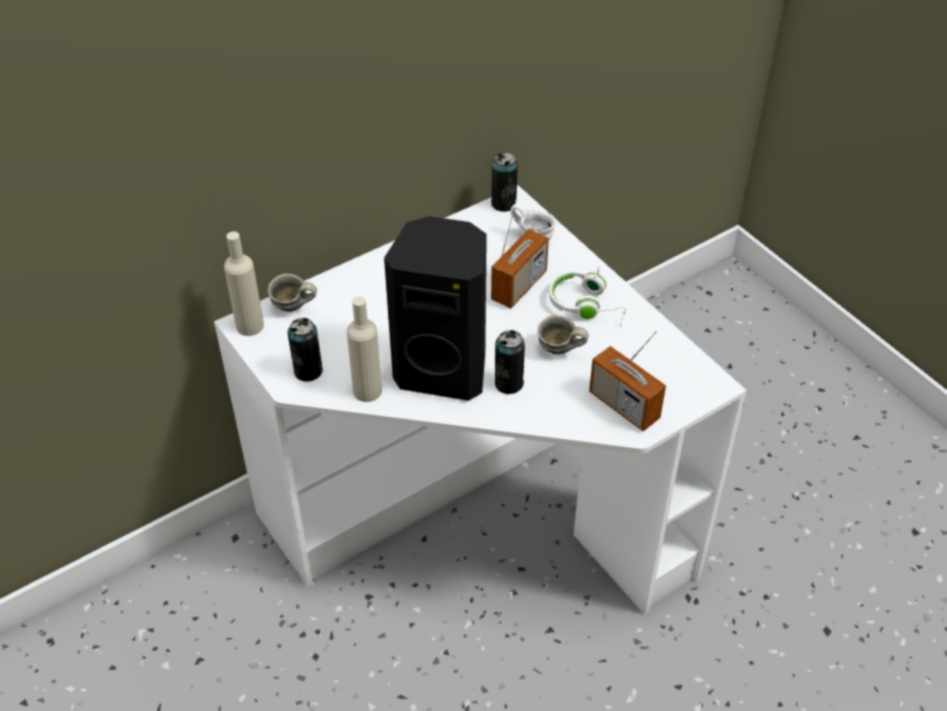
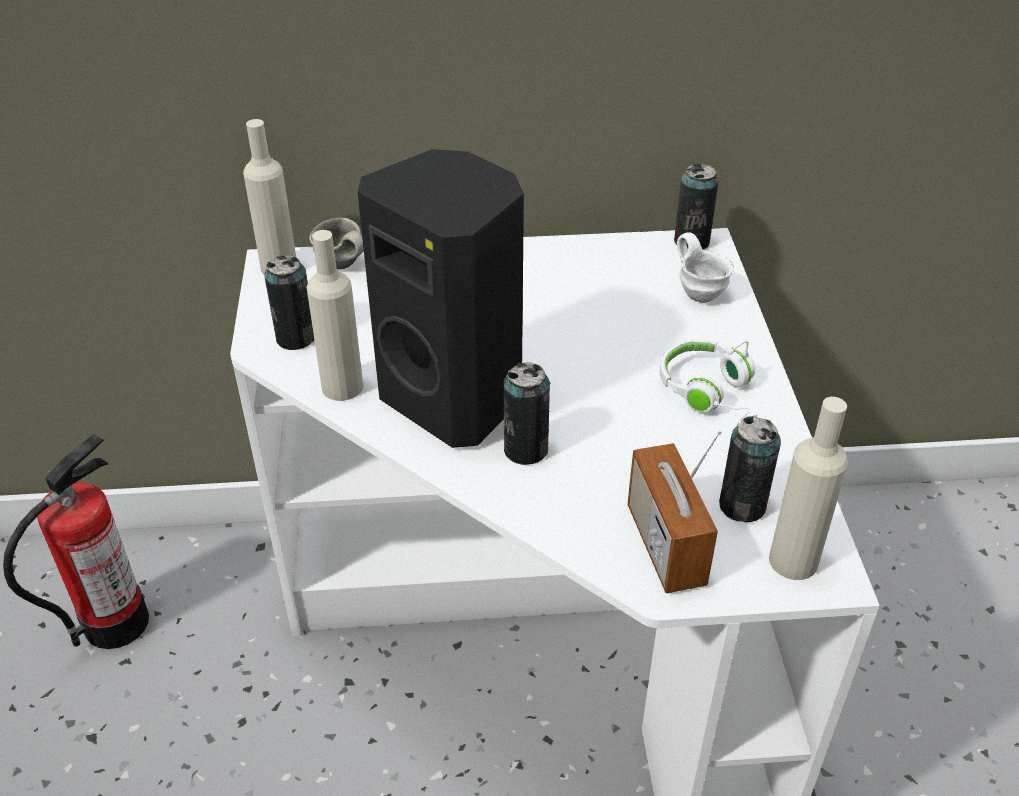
camera: 30 degrees right, 5 degrees down
radio [491,199,549,308] -> none
grey mug [538,315,589,354] -> none
none -> fire extinguisher [3,434,149,649]
none -> can [719,416,781,523]
none -> beige bottle [769,397,848,580]

